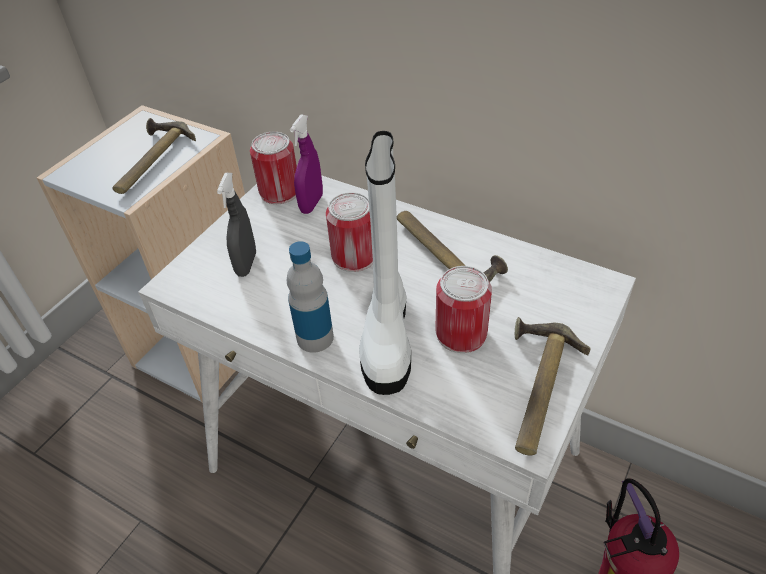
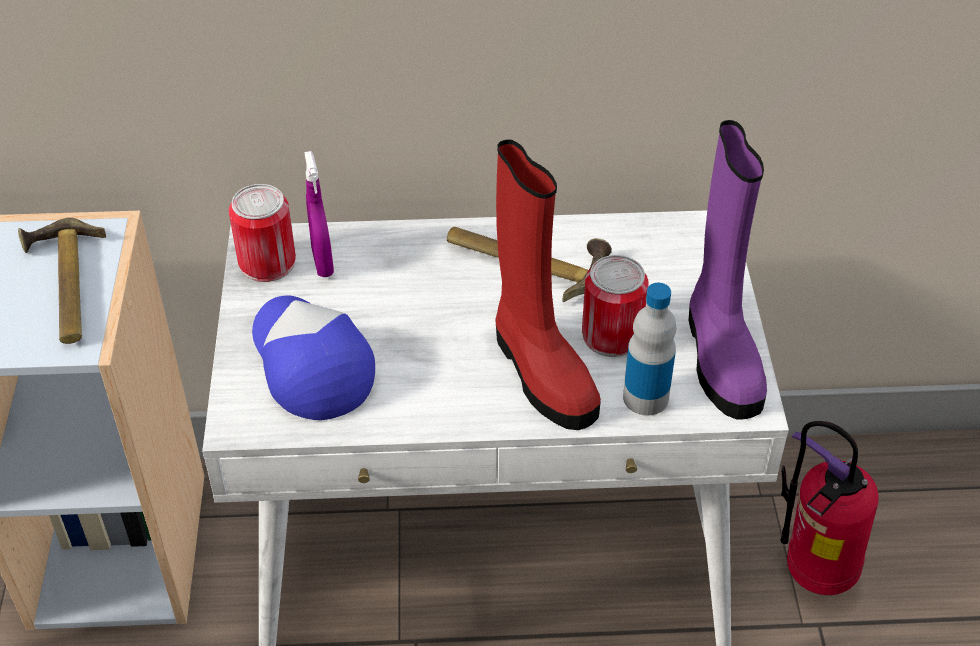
camera: 35 degrees left, 0 degrees up
grey spray bottle [217,173,256,277] -> cap [252,296,375,420]
bottle [287,241,334,353] -> bottle moved to [623,283,676,416]
can [326,192,373,272] -> none
white boot [359,131,411,395] -> red boot [495,139,601,430]
hammer [515,317,591,456] -> purple boot [688,120,767,419]

